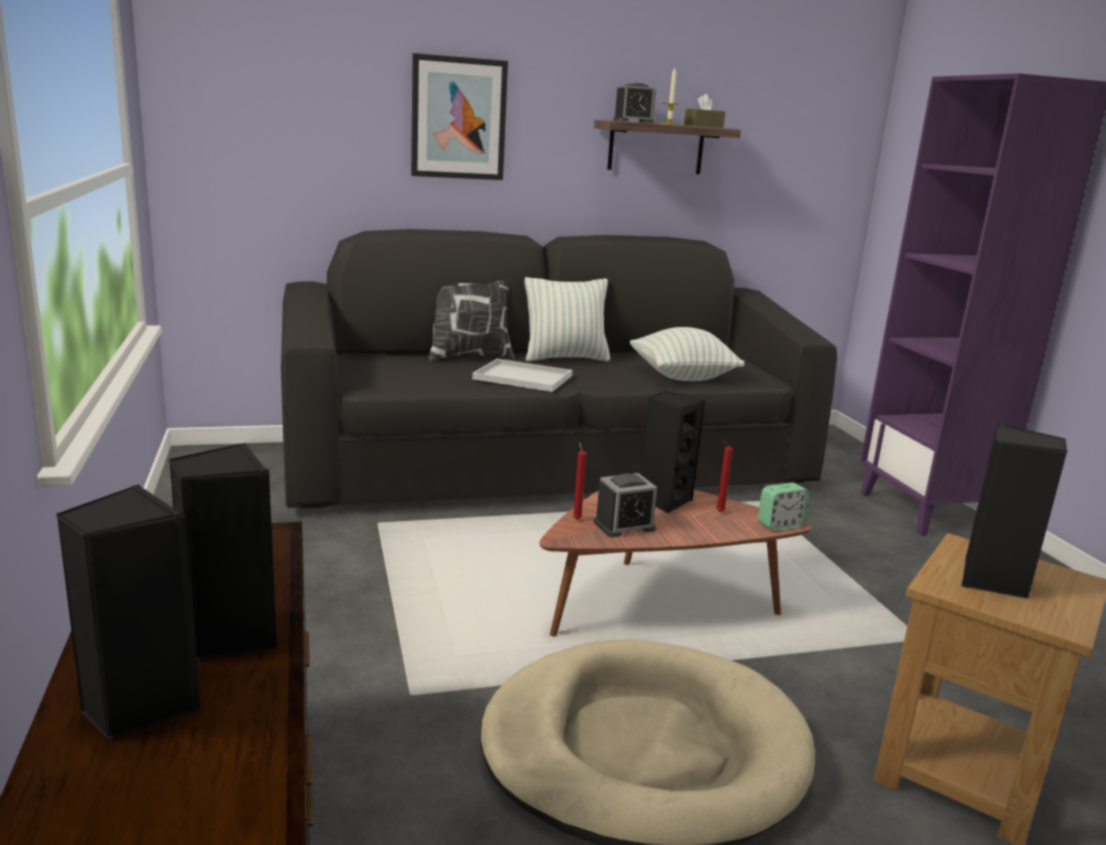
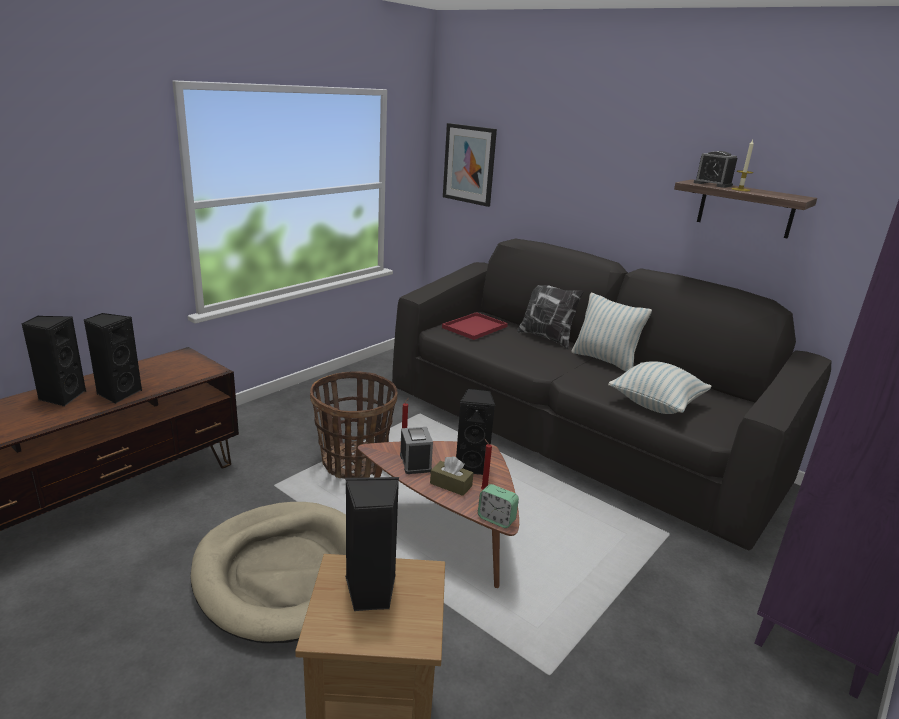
camera: 55 degrees right, 5 degrees up
picture [411,53,508,180] -> picture moved to [443,123,497,207]
white tray [472,359,573,392] -> none
alarm clock [594,473,657,537] -> alarm clock turned 135 degrees counterclockwise [400,427,433,474]
brown tissue box [684,94,725,128] -> brown tissue box moved to [430,456,473,496]
none -> basket [310,371,398,479]
none -> red tray [442,312,508,340]

